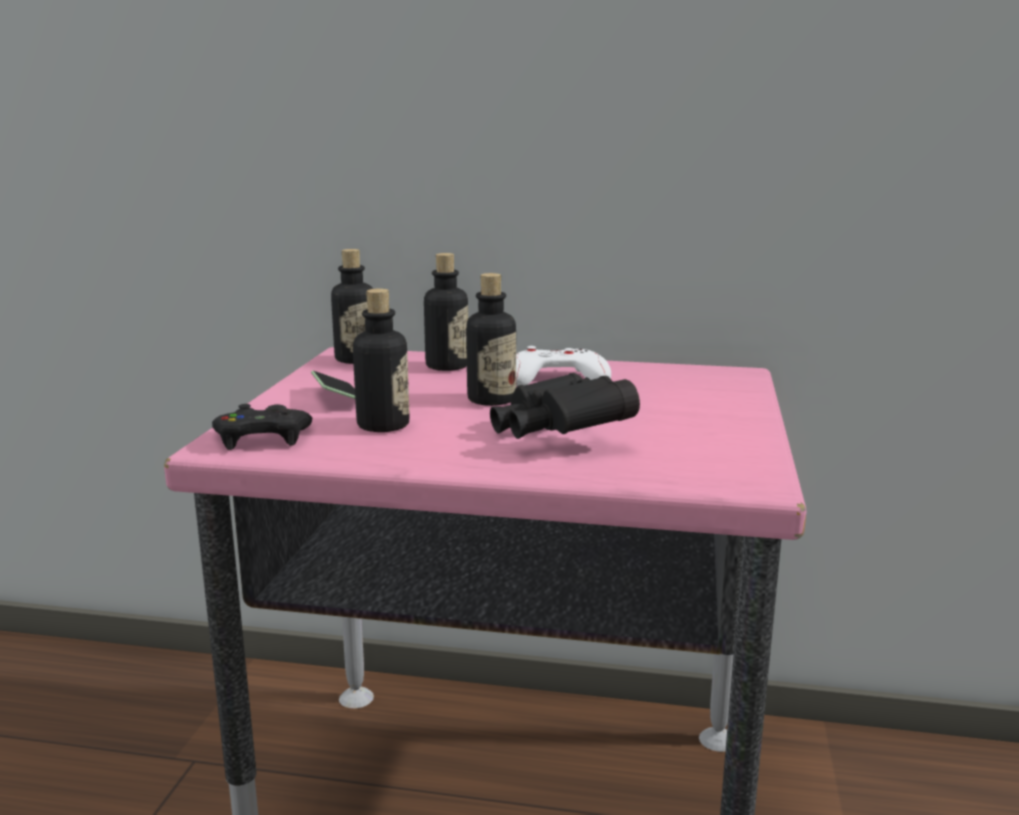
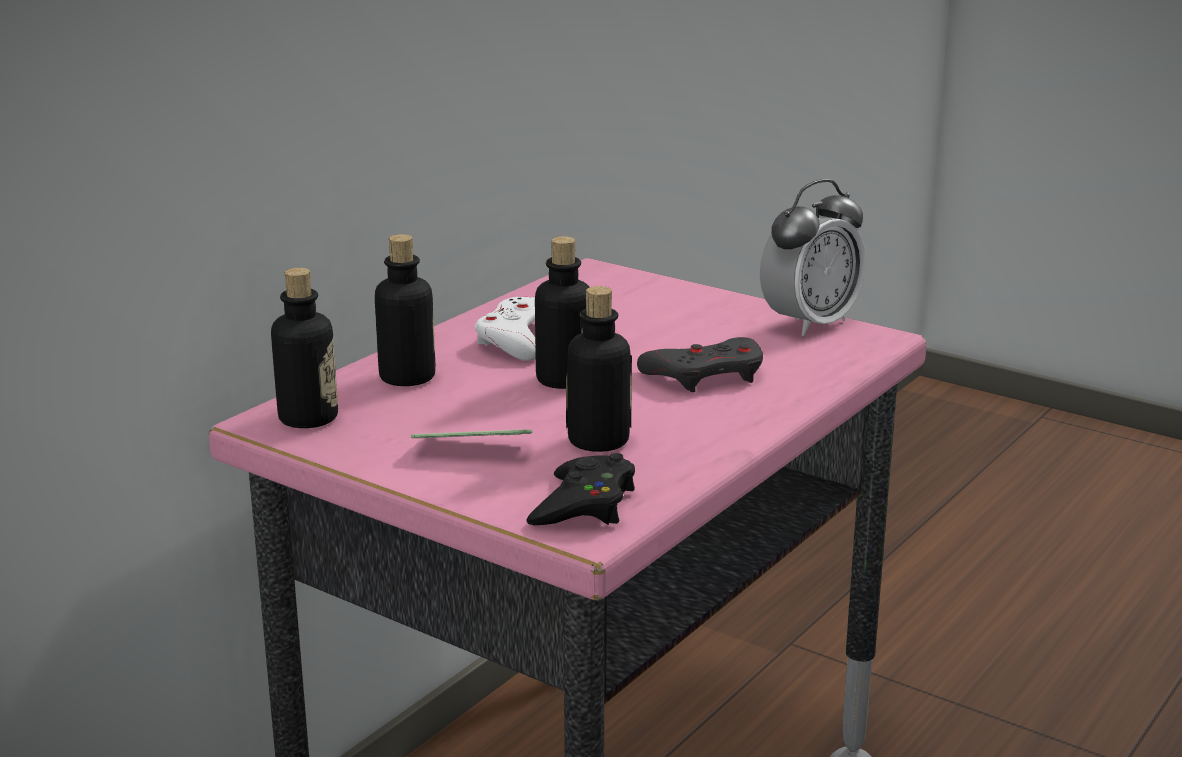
camera: 65 degrees left, 5 degrees up
black binoculars [490,373,640,439] -> grey game controller [637,337,763,392]
none -> alarm clock [760,179,866,336]

